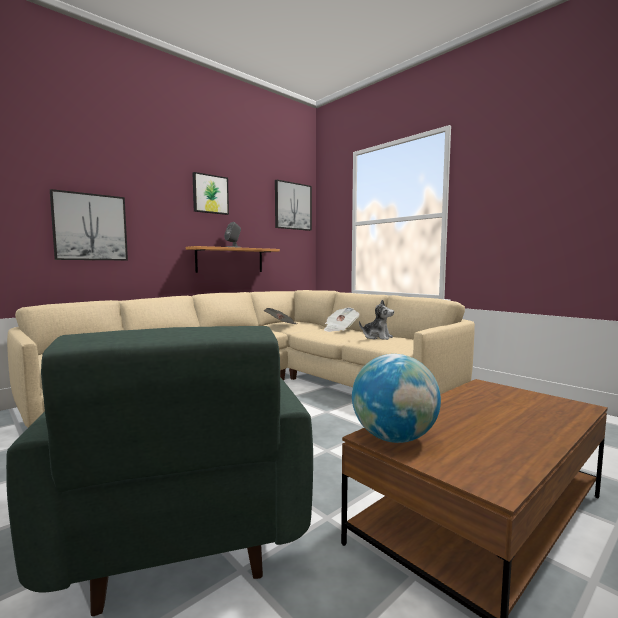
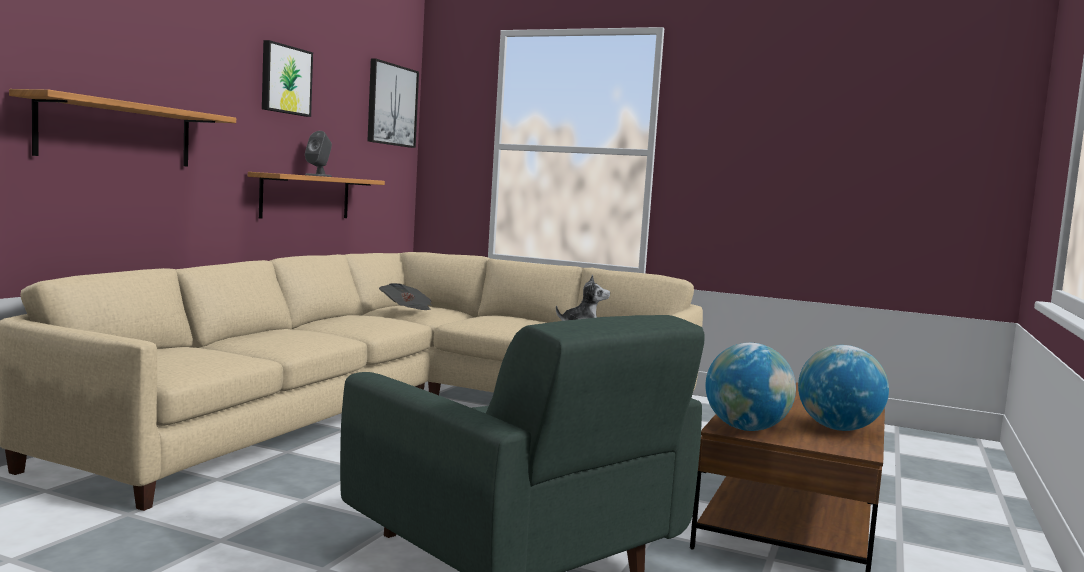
camera: 25 degrees left, 0 degrees up
picture [50,189,128,260] -> shelf [9,89,236,167]
newspaper [324,307,360,332] -> none
none -> globe [798,345,889,431]

